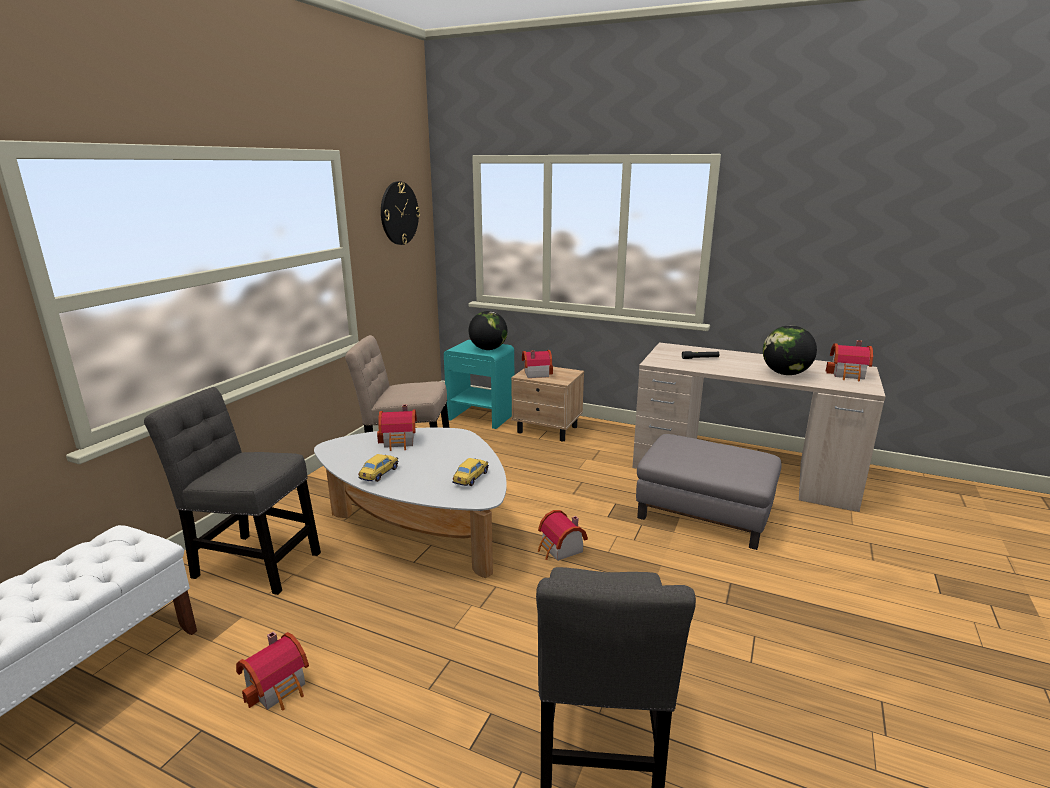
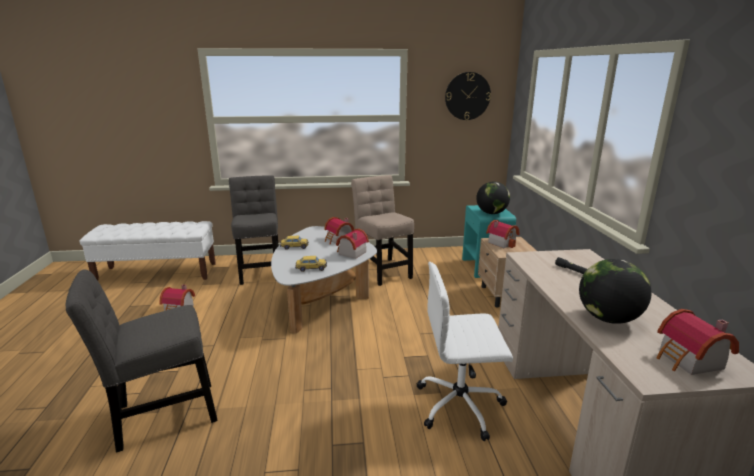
camera: 60 degrees right, 0 degrees up
toy house [538,510,588,561] -> toy house moved to [336,229,369,259]
grey ottoman [636,434,782,550] -> white office chair [417,262,513,441]

